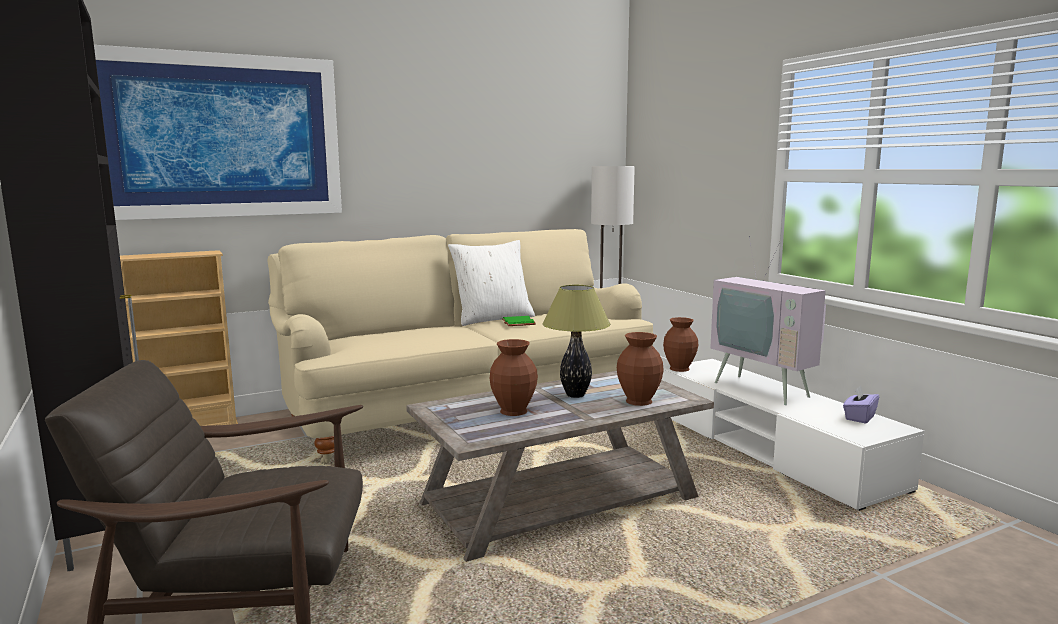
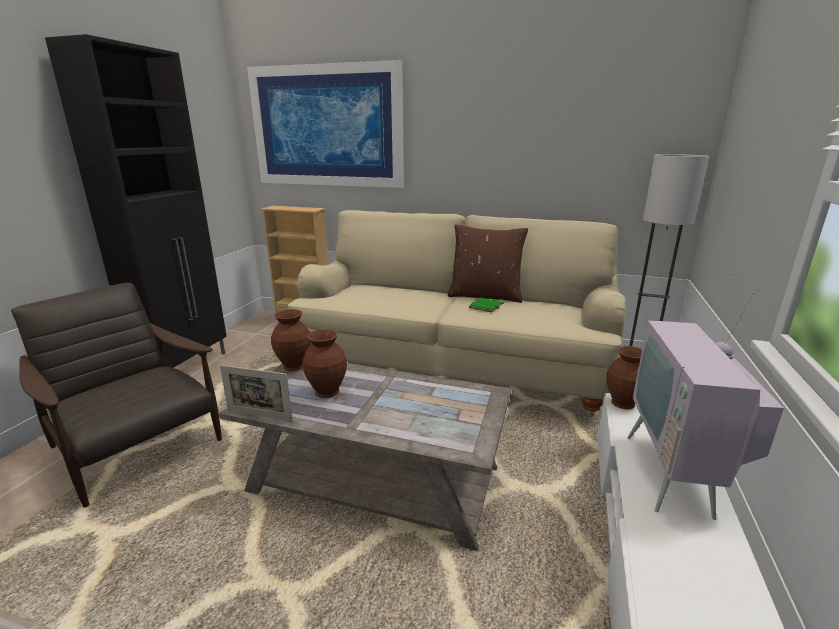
camera: 45 degrees right, 10 degrees up
white pillow [448,240,535,326] -> brown pillow [448,224,528,303]
table lamp [543,285,610,398] -> none
brown vase [617,332,664,406] -> brown vase moved to [271,309,311,371]
purple tissue box [843,385,879,424] -> none
none -> picture frame [220,365,293,421]

